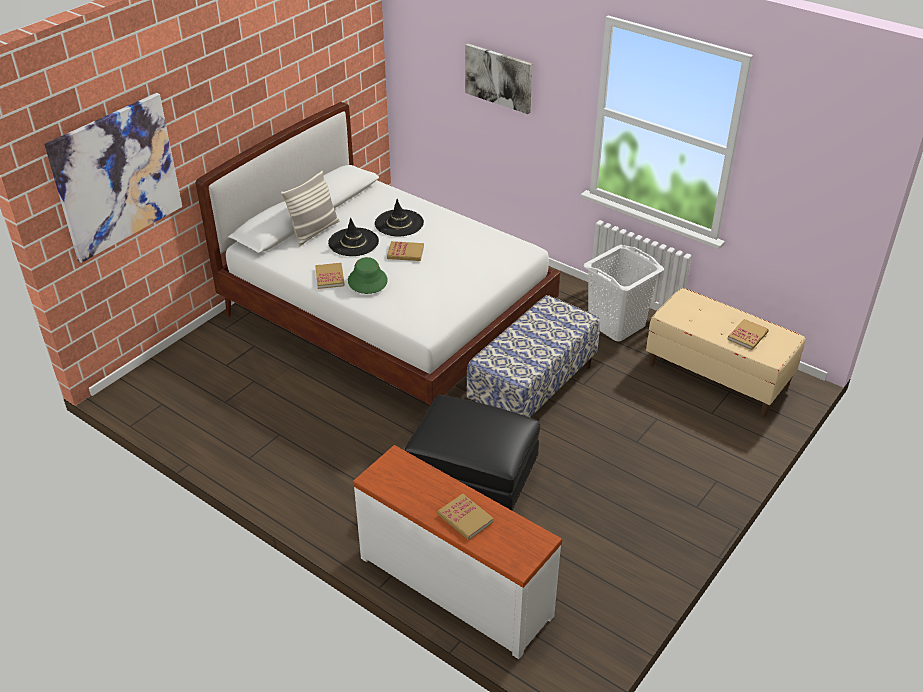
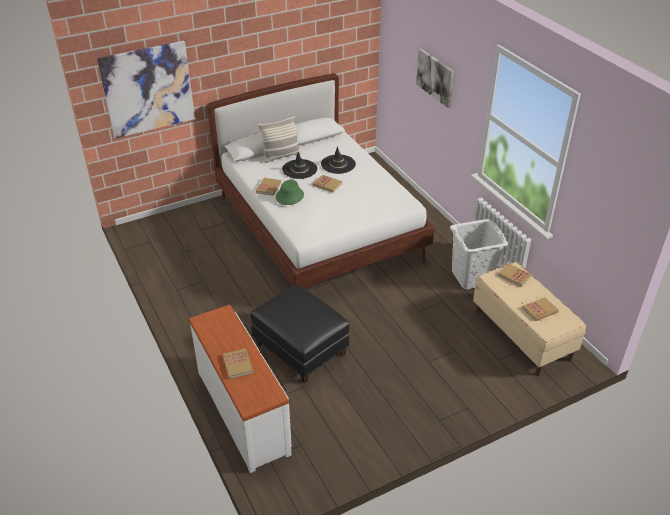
camera: 25 degrees right, 0 degrees up
bench [467,295,600,417] -> none
none -> book [498,264,532,287]

